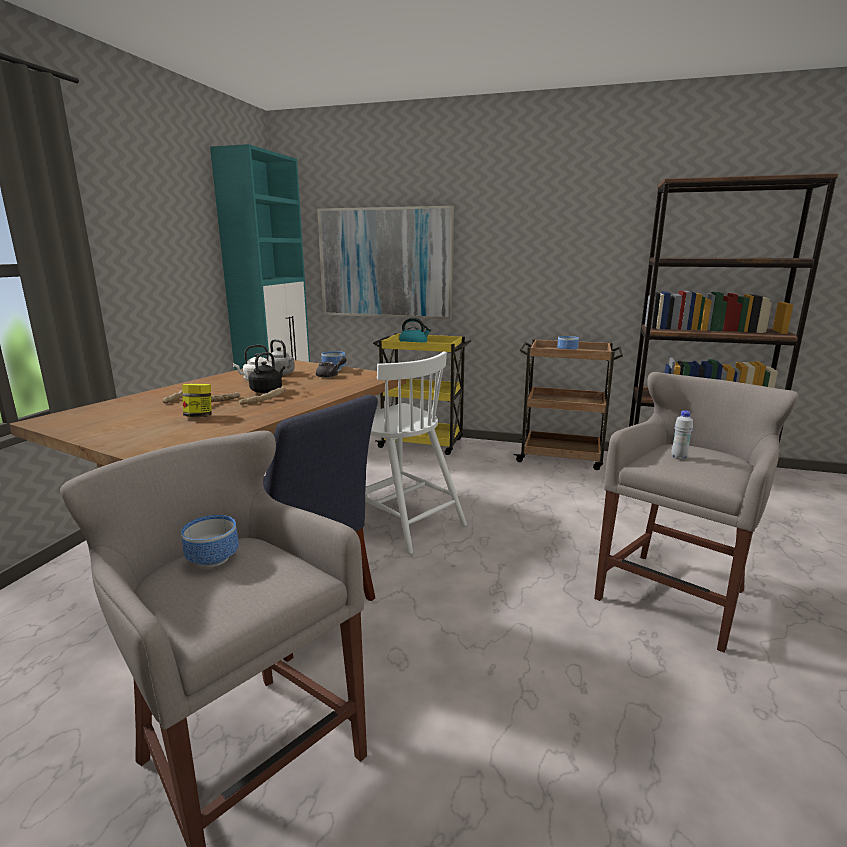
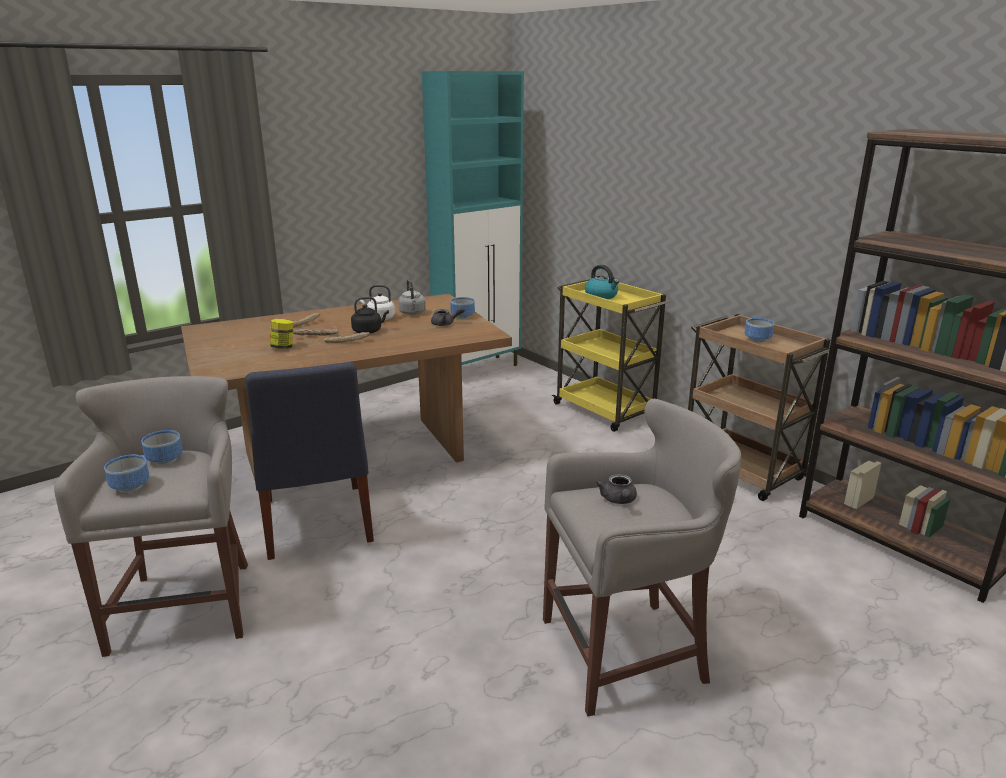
camera: 35 degrees right, 5 degrees up
picture [317,206,454,319] -> none
white chair [365,352,467,554] -> none
white bottle [671,410,693,459] -> grey teapot [596,474,637,504]
none -> bowl [104,455,149,493]

